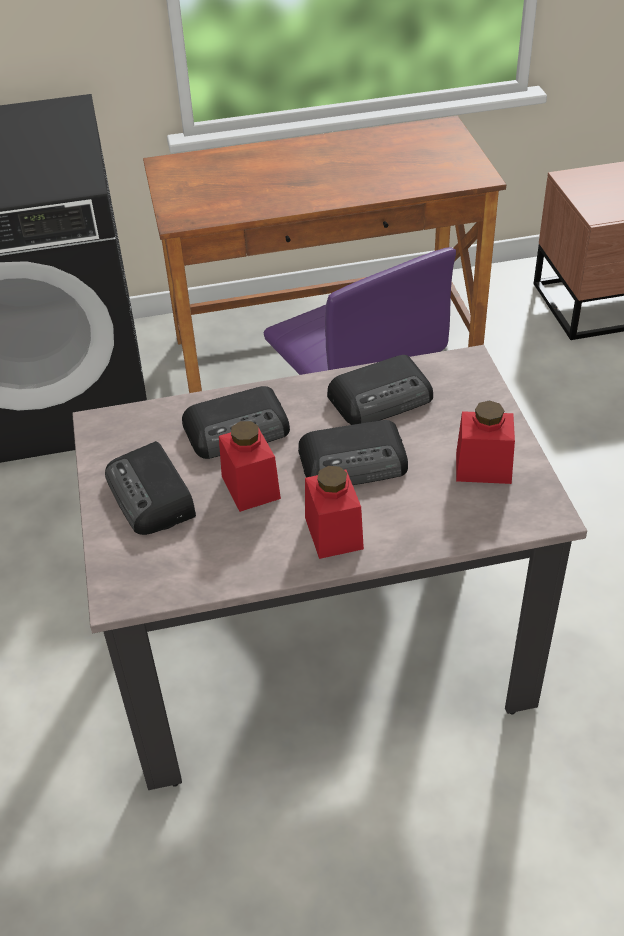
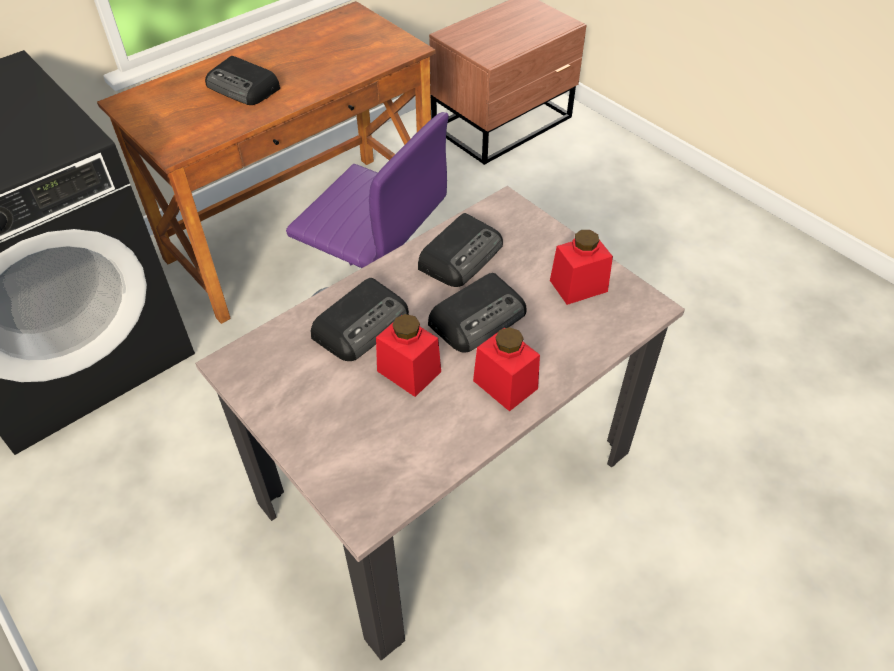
camera: 30 degrees left, 5 degrees up
radio [105,441,196,535] -> radio moved to [205,56,280,105]

